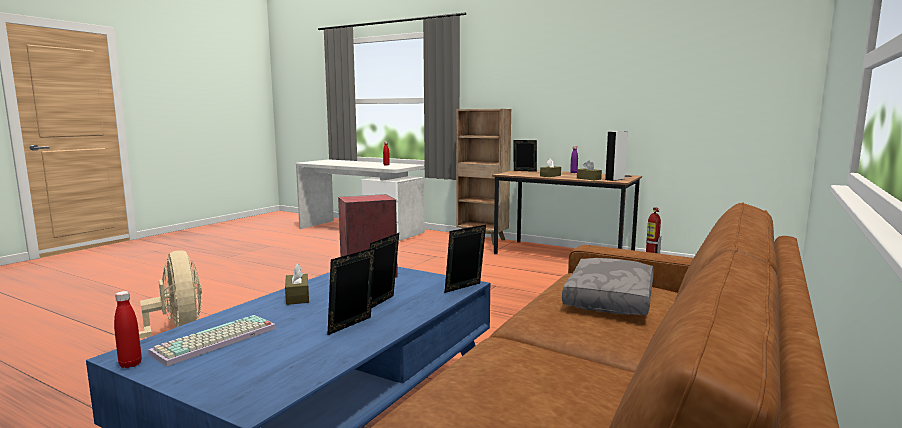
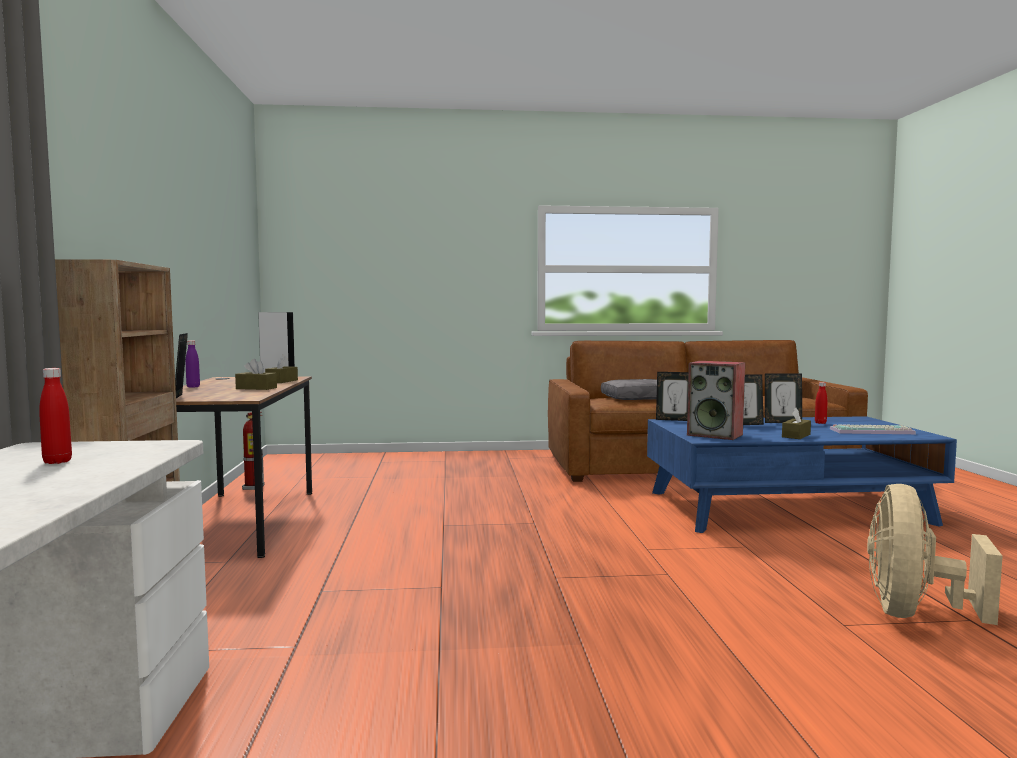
camera: 125 degrees left, 5 degrees down
red bottle [114,291,142,368] -> red bottle moved to [815,382,828,424]

